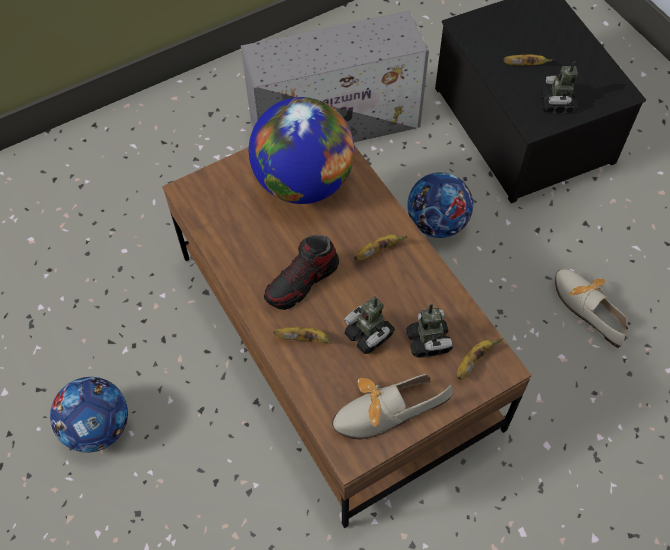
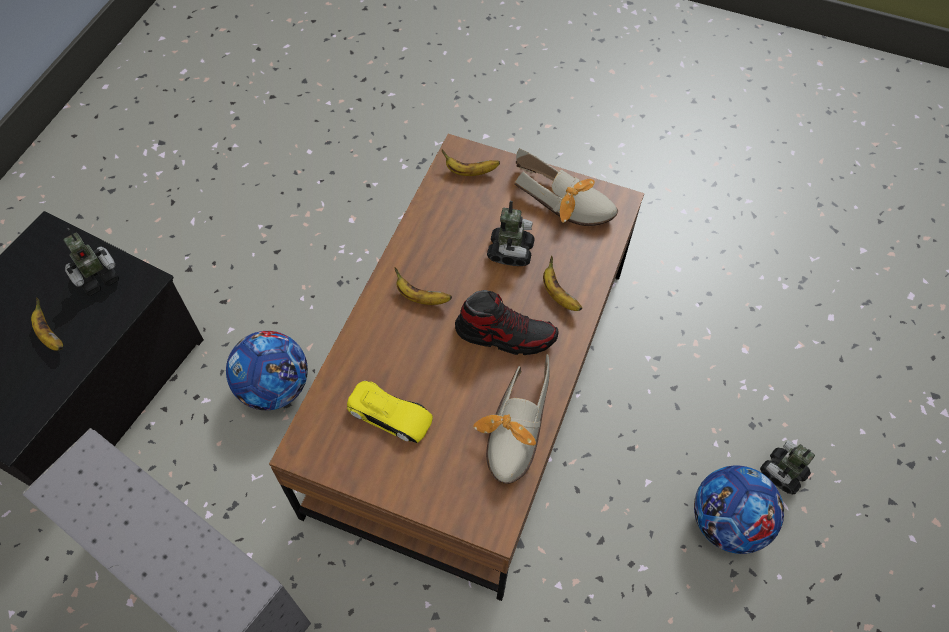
camera: 130 degrees left, 0 degrees up
globe [249,97,355,204] -> yellow toy car [347,381,433,443]
toy robot [406,304,453,357] -> toy robot moved to [760,441,815,494]
shoe [555,269,628,349] -> shoe moved to [473,354,550,484]

